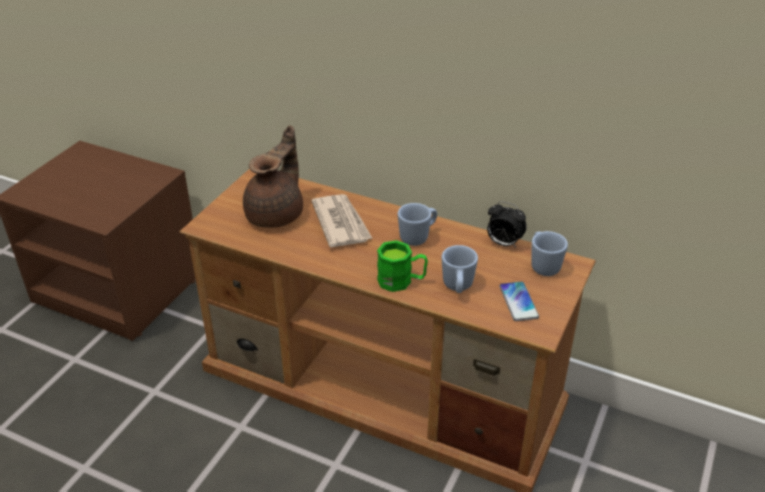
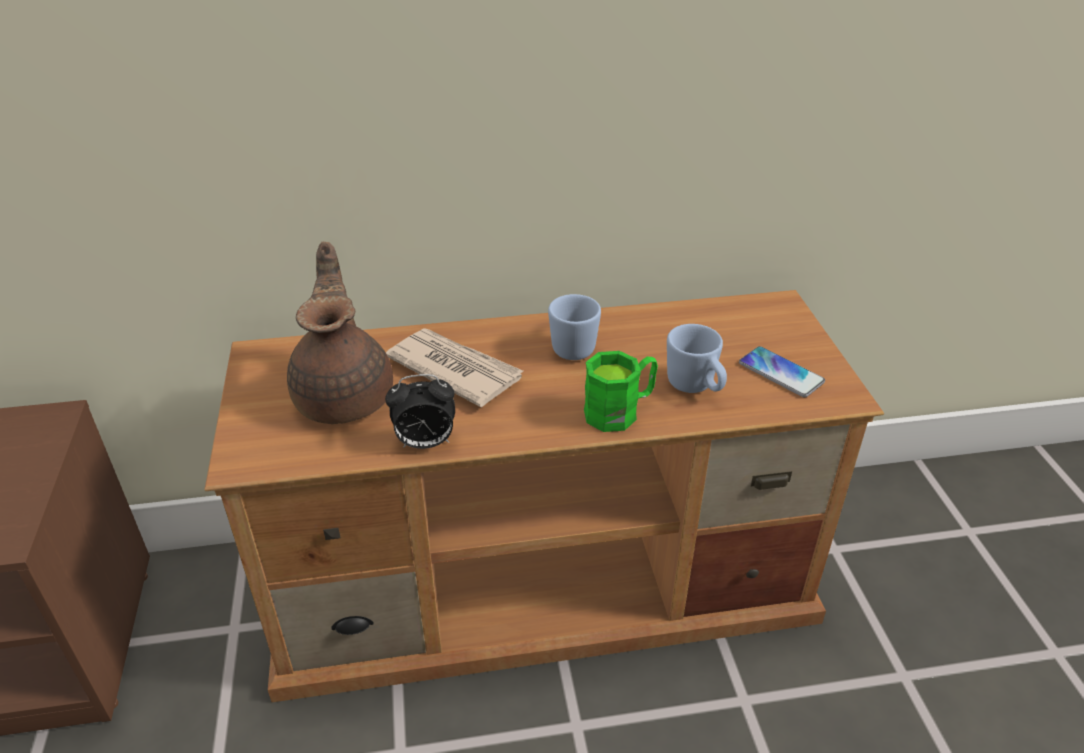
camera: 35 degrees left, 0 degrees up
alarm clock [487,201,527,248] -> alarm clock moved to [385,374,455,449]
blue mug [531,231,568,276] -> none

